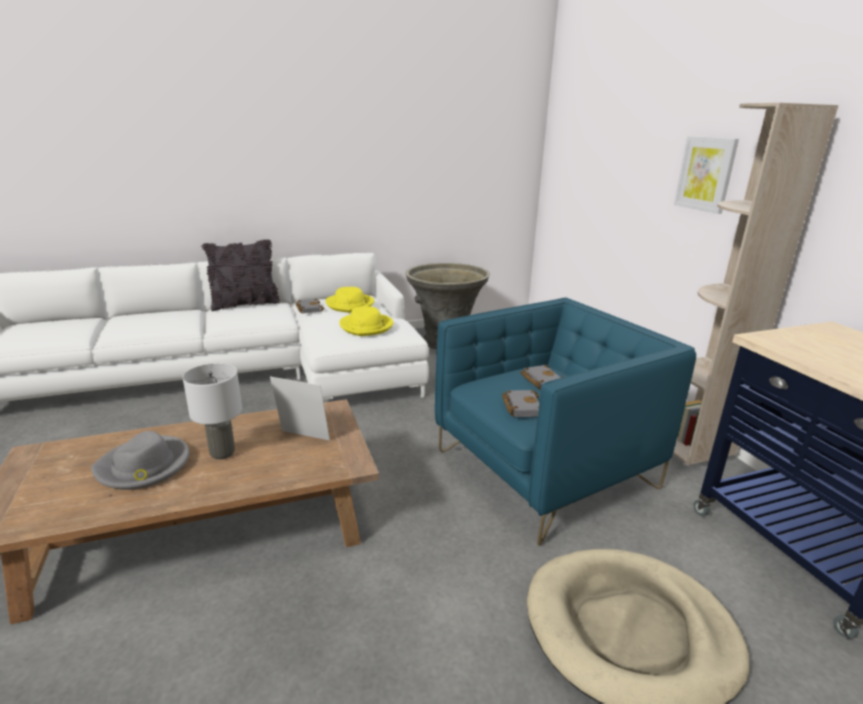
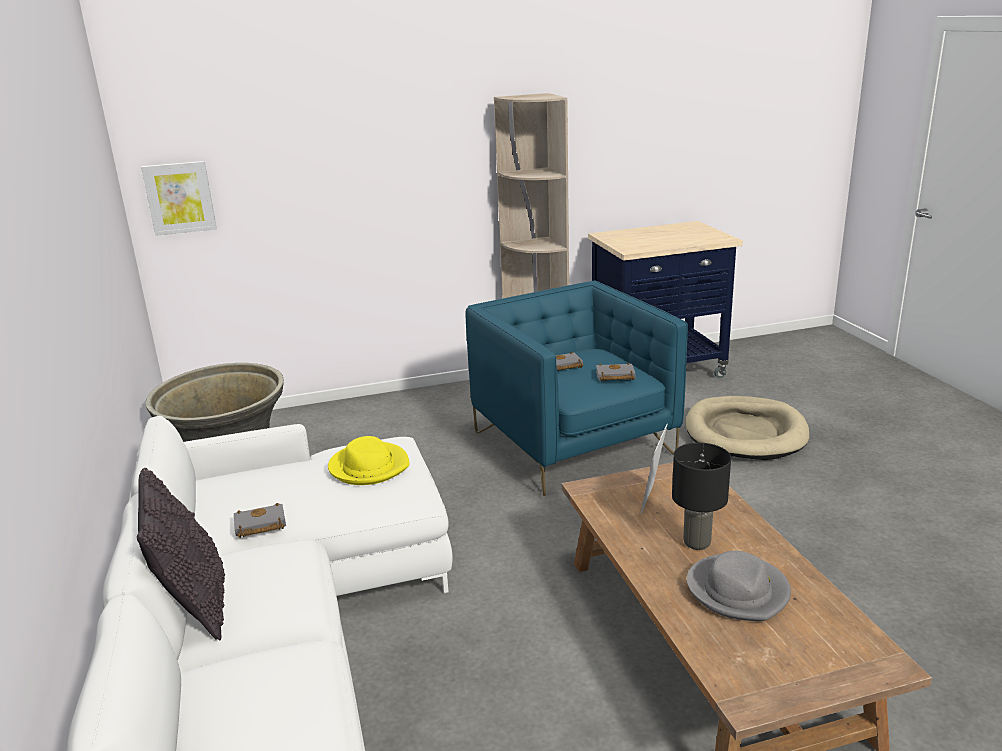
camera: 85 degrees left, 0 degrees up
white table lamp [183,363,242,459] -> black table lamp [672,443,731,550]
yellow hat [325,287,374,313] -> none
picture [674,136,739,214] -> picture moved to [141,161,217,236]

